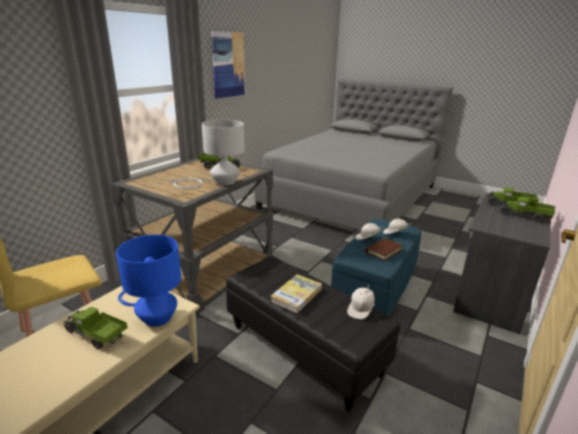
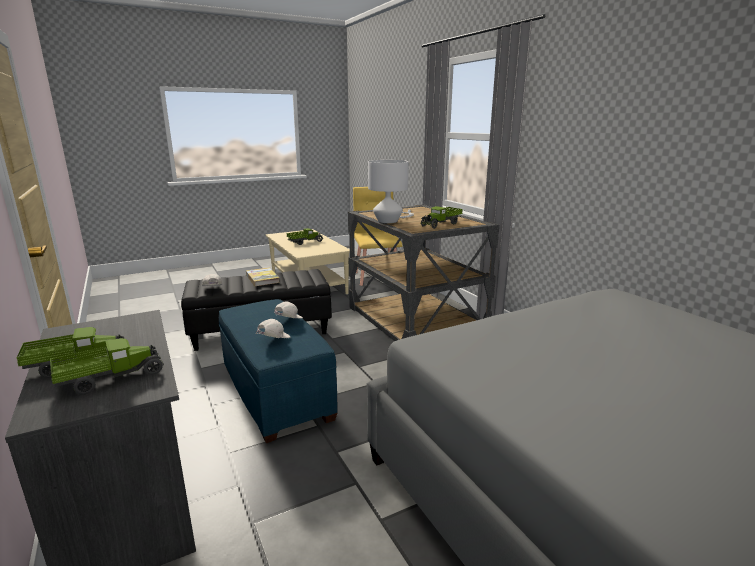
camera: 120 degrees right, 5 degrees down
blue table lamp [116,235,181,327] -> none
picture [211,31,245,98] -> none
brown book [365,238,403,261] -> none

